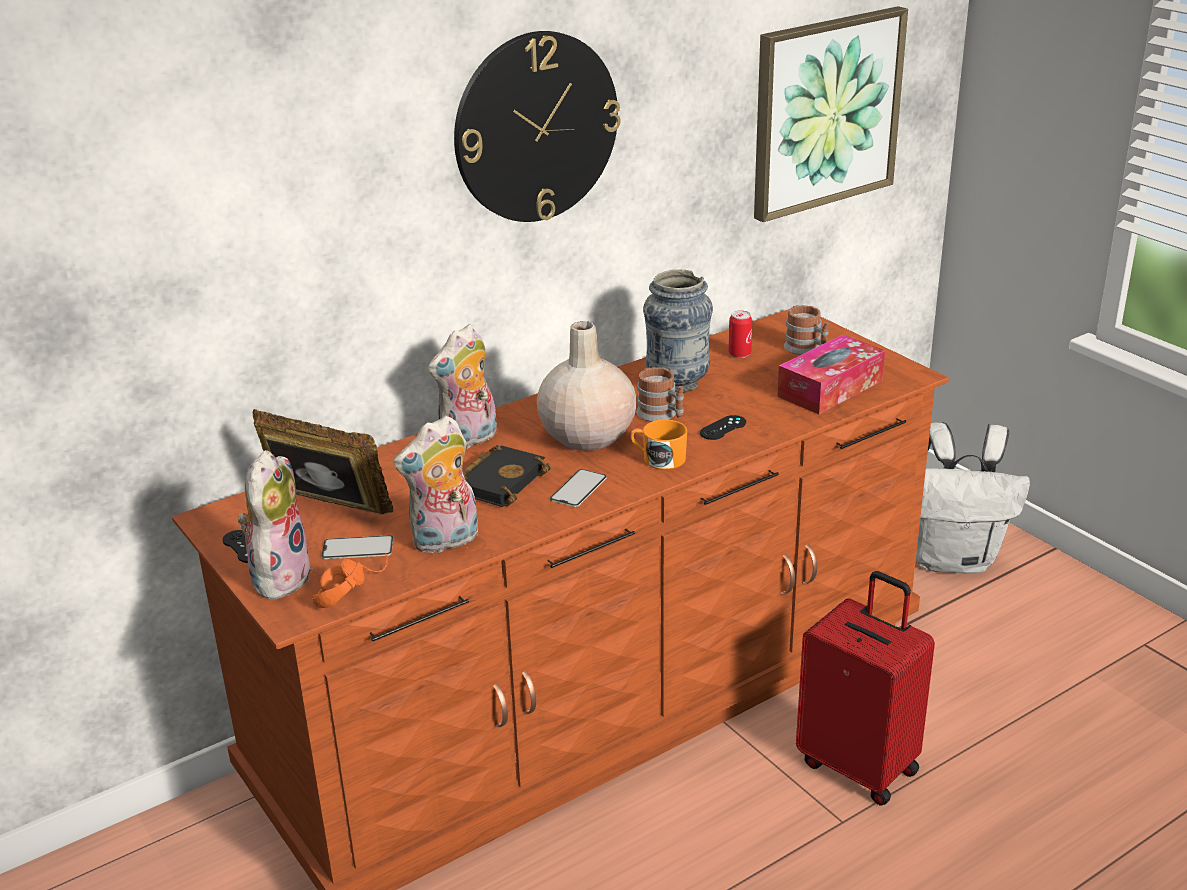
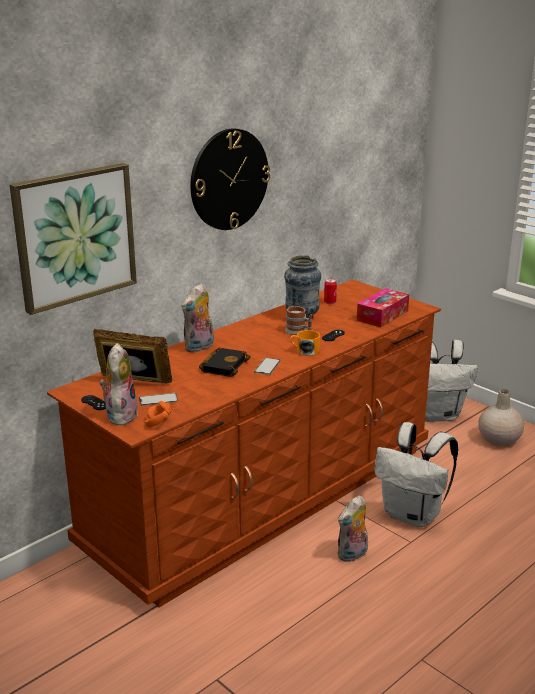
camera: 10 degrees left, 5 degrees down
plush toy [393,416,478,553] -> plush toy moved to [337,496,368,562]
beige vase [537,321,636,451] -> beige vase moved to [478,389,524,446]
picture [754,6,908,222] -> picture moved to [9,163,137,315]
mug [784,305,829,355] -> none
red suitcase [796,571,935,805] -> white backpack [374,422,458,527]

